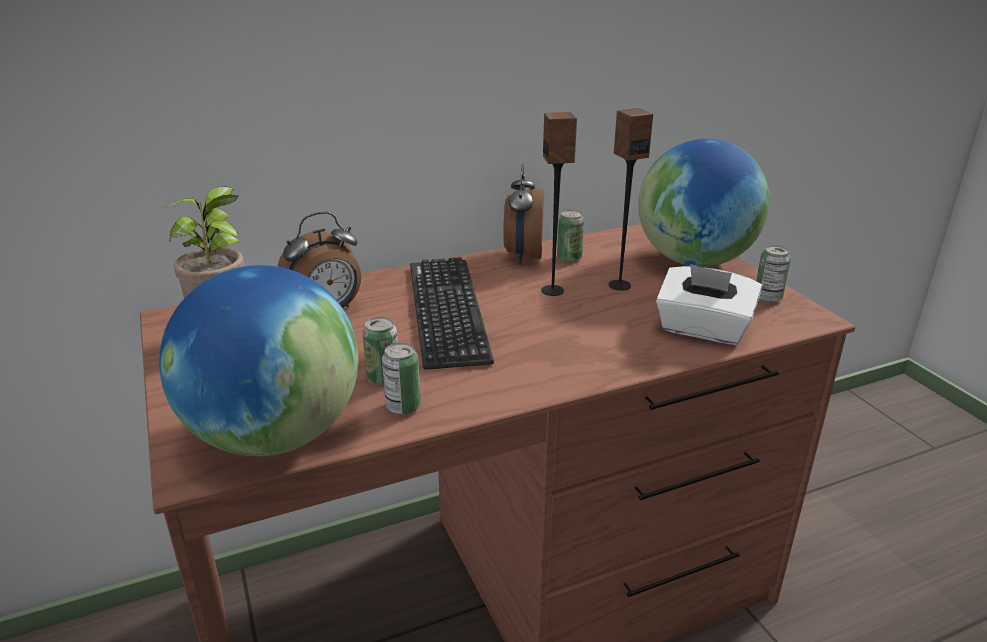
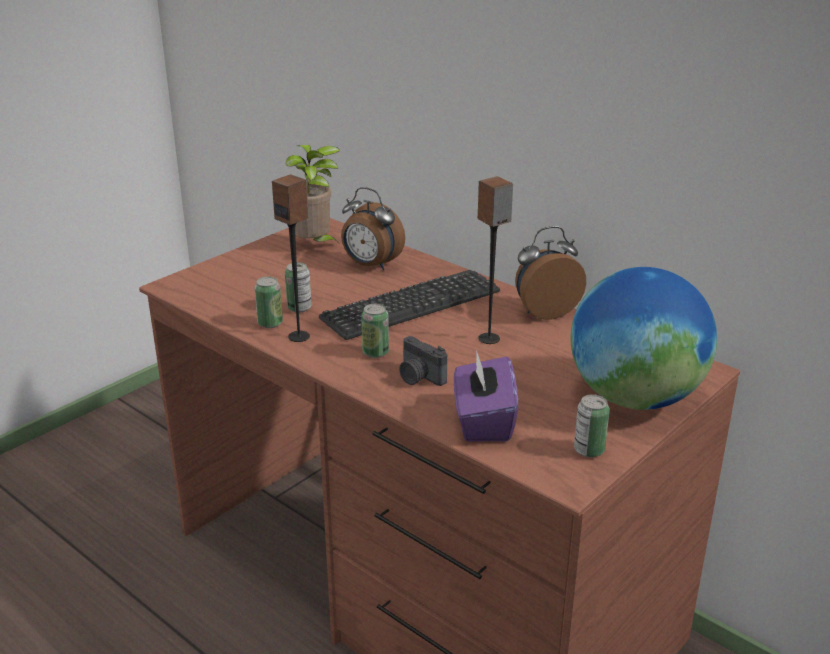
camera: 65 degrees right, 0 degrees up
globe [159,265,358,456] -> none
can [557,210,584,262] -> can moved to [361,304,389,358]
speaker [608,108,653,291] -> speaker moved to [272,175,310,342]
white tissue box [656,264,762,345] -> purple tissue box [454,350,518,441]
none -> camera [399,336,447,386]

